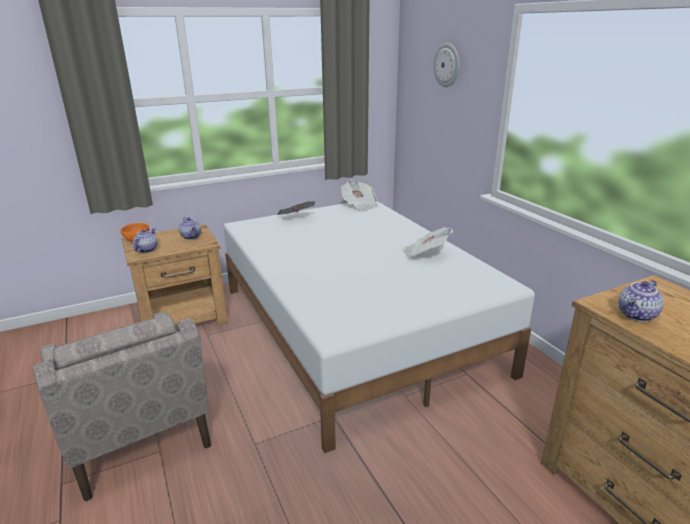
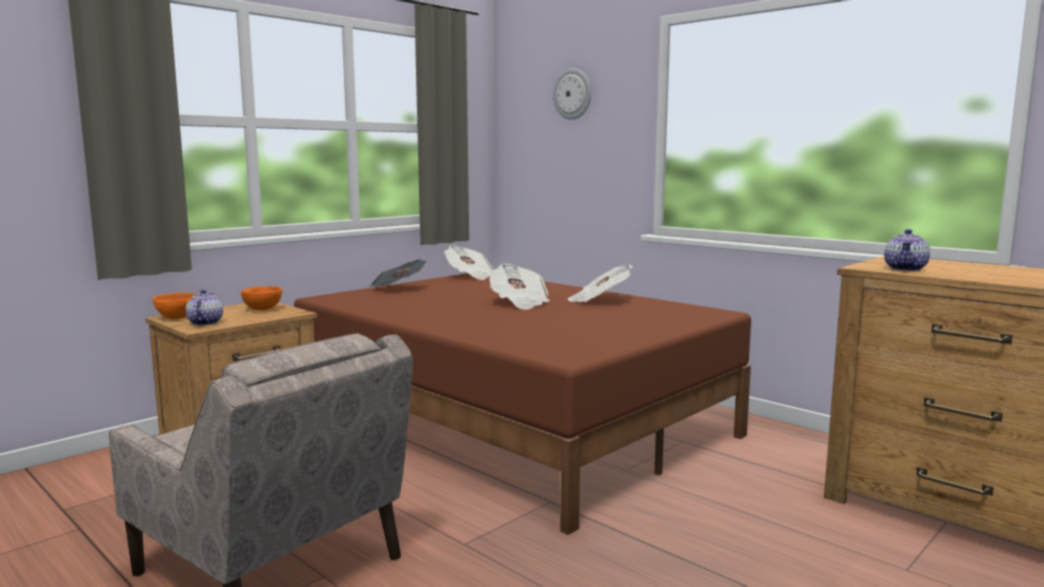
camera: 20 degrees left, 15 degrees down
teapot [179,217,201,240] -> orange bowl [241,286,282,310]
white bed [224,201,535,453] -> brown bed [294,273,751,535]
none -> newspaper [489,264,550,310]

